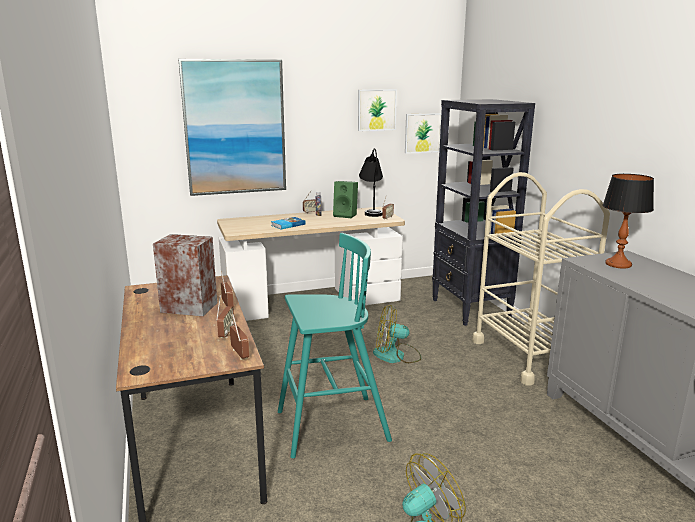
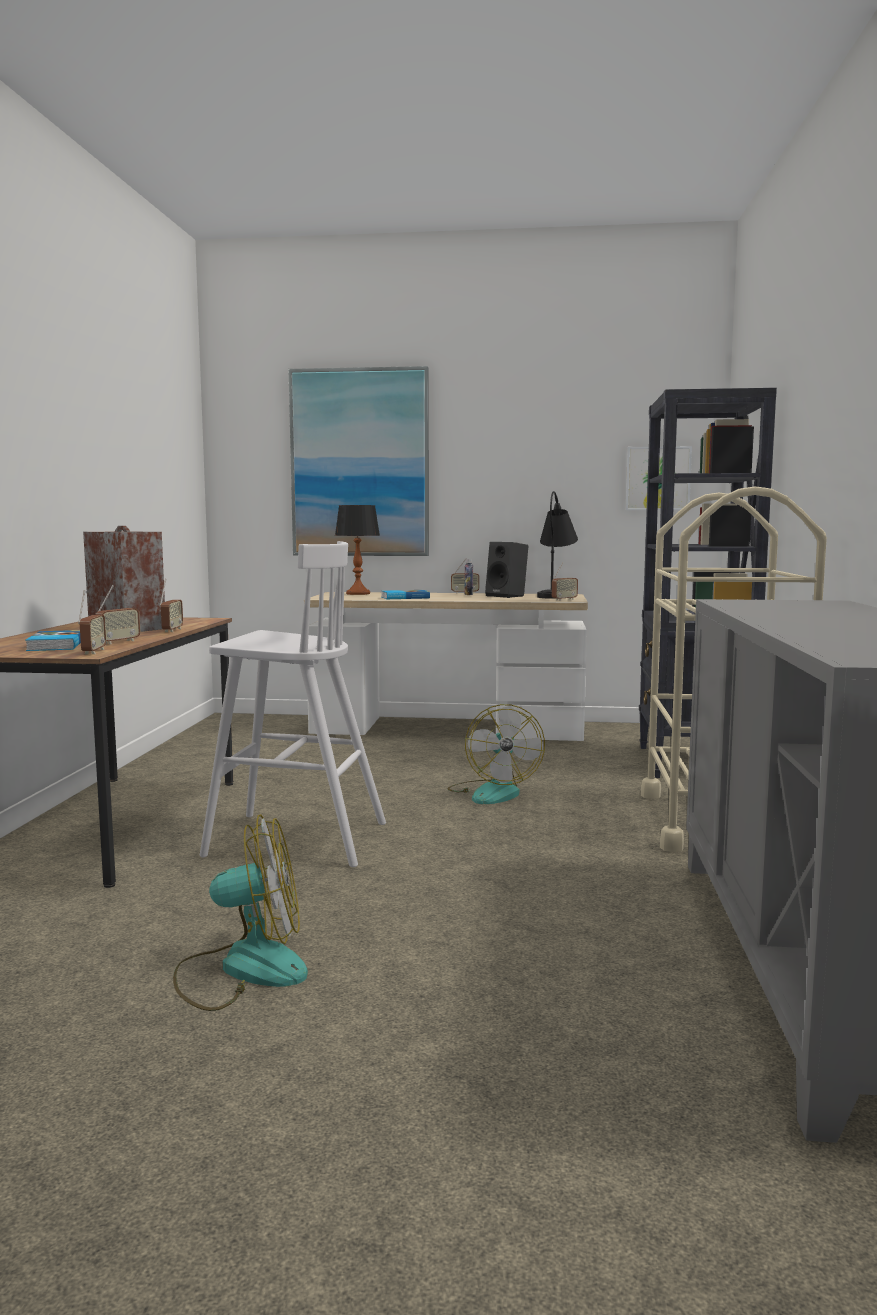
camera: 25 degrees right, 10 degrees down
turquoise stool [278,233,392,458] -> white stool [200,541,386,867]
green speaker [333,181,358,218] -> black speaker [485,542,529,598]
picture [358,89,397,131] -> none
fan [373,305,421,363] -> fan turned 120 degrees counterclockwise [448,704,545,804]
table lamp [603,174,654,269] -> table lamp moved to [335,505,380,595]
none -> book [25,630,81,651]

